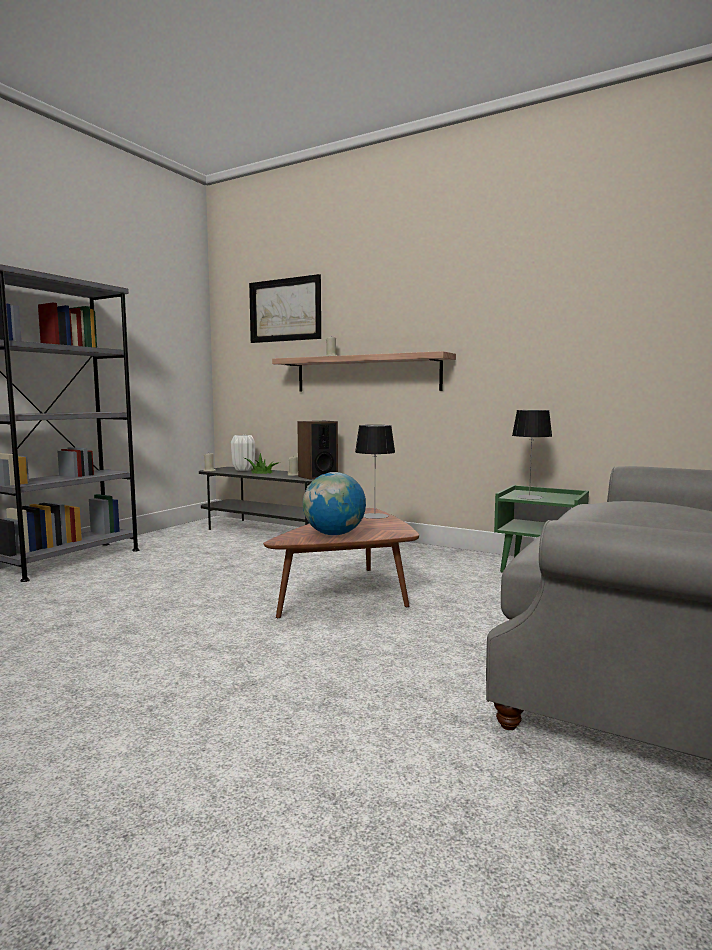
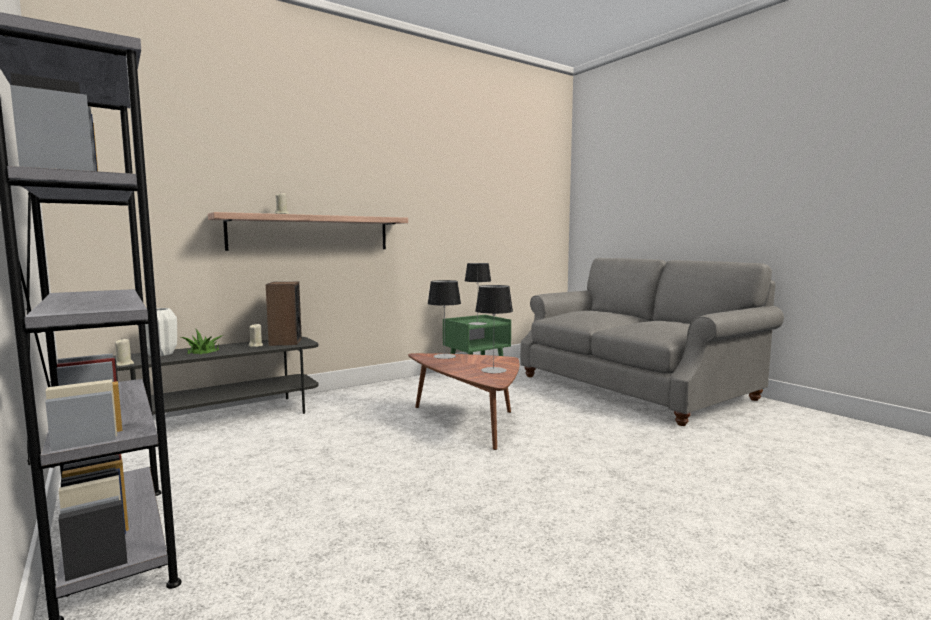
camera: 65 degrees left, 0 degrees up
picture [249,274,321,343] -> none
globe [303,472,366,536] -> table lamp [475,285,513,374]

